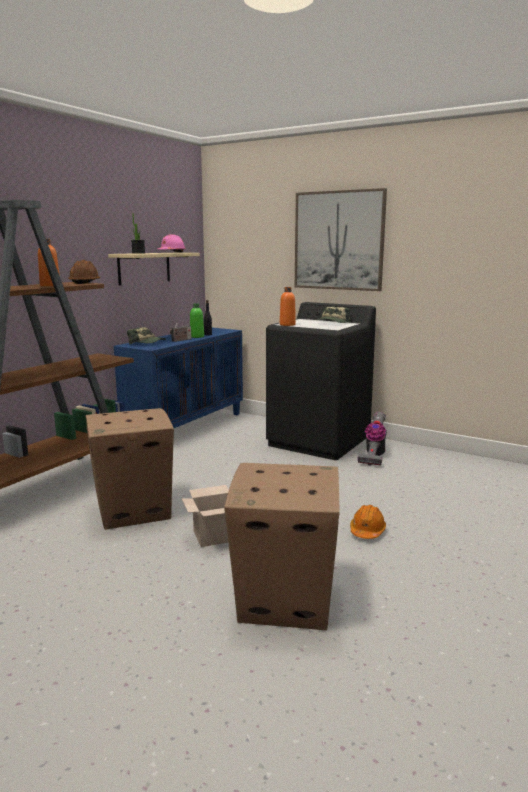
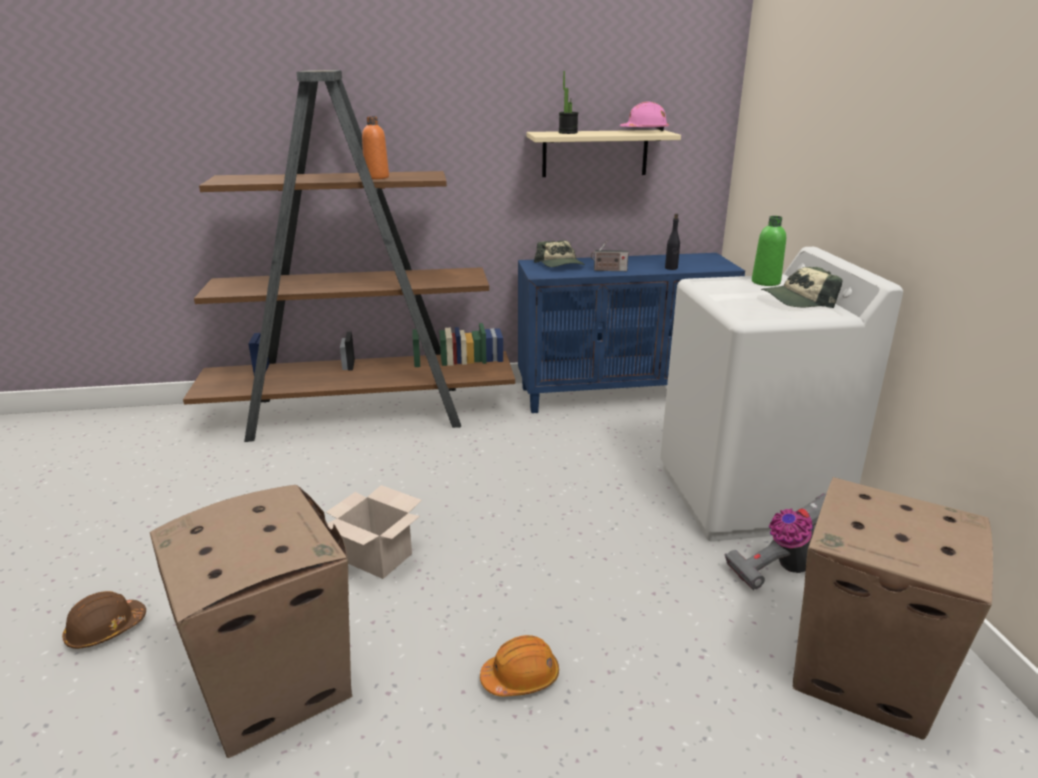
camera: 50 degrees right, 10 degrees up
brown hard hat [68,260,100,284] -> brown hard hat moved to [62,591,146,649]
cardboard box [85,408,174,530] -> cardboard box moved to [793,477,993,740]
green bottle [190,303,204,338] -> green bottle moved to [752,216,786,286]
black washing machine [266,302,376,460] -> white washing machine [660,247,903,542]
orange bottle [280,287,296,326] -> none
picture [295,188,387,291] -> none

